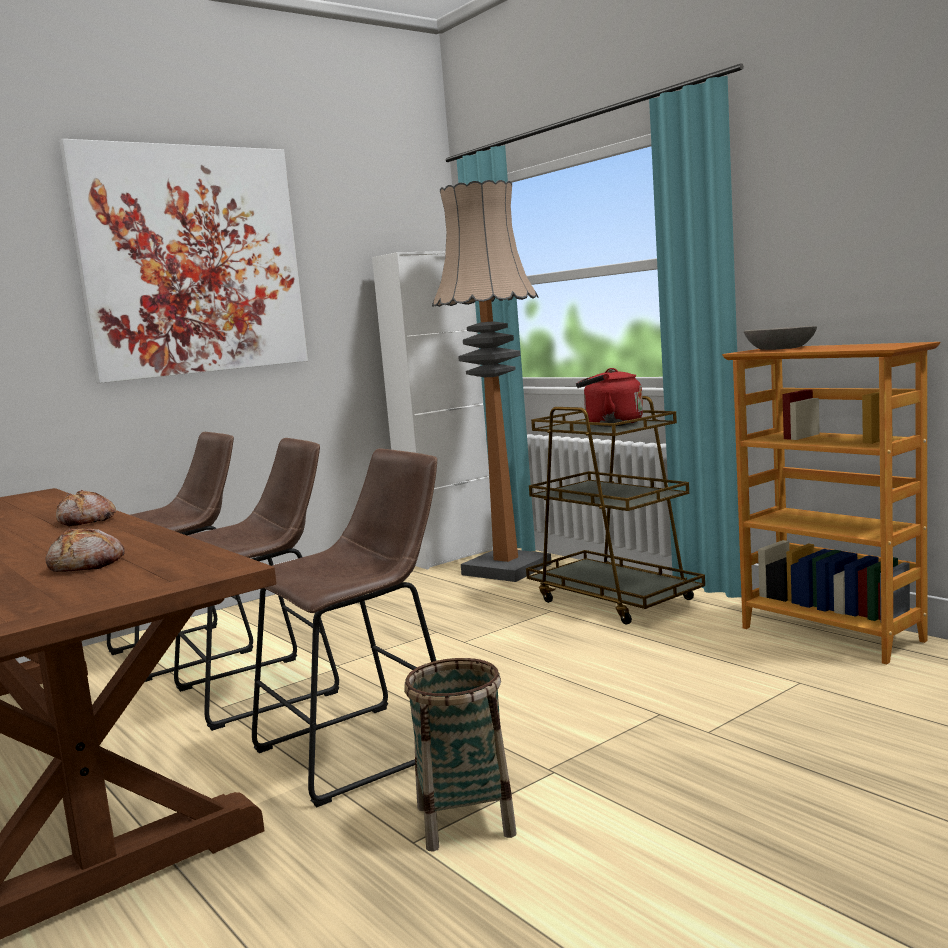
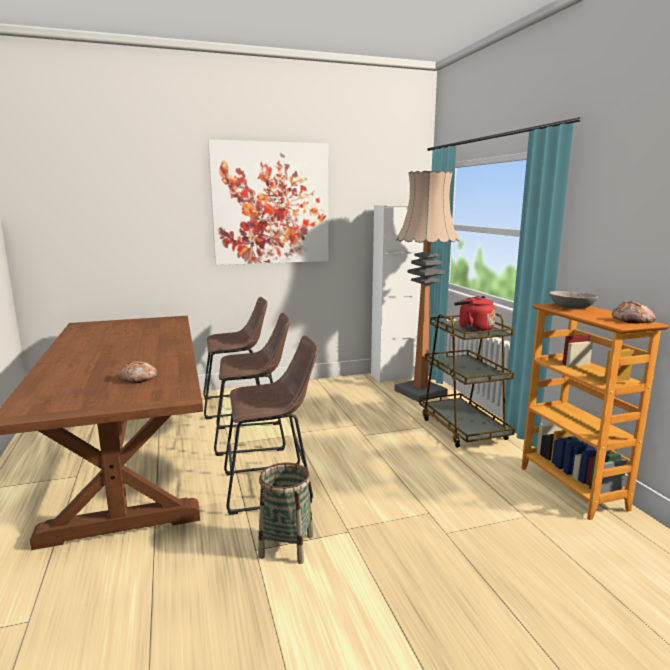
camera: 20 degrees right, 5 degrees up
bread [56,490,116,527] -> bread moved to [612,301,656,323]

